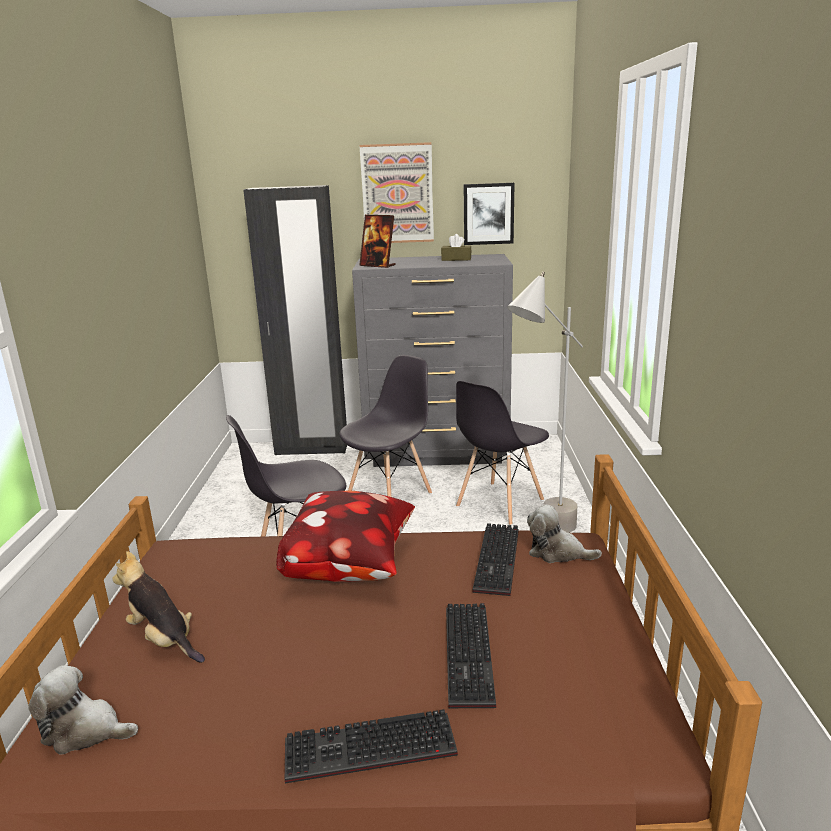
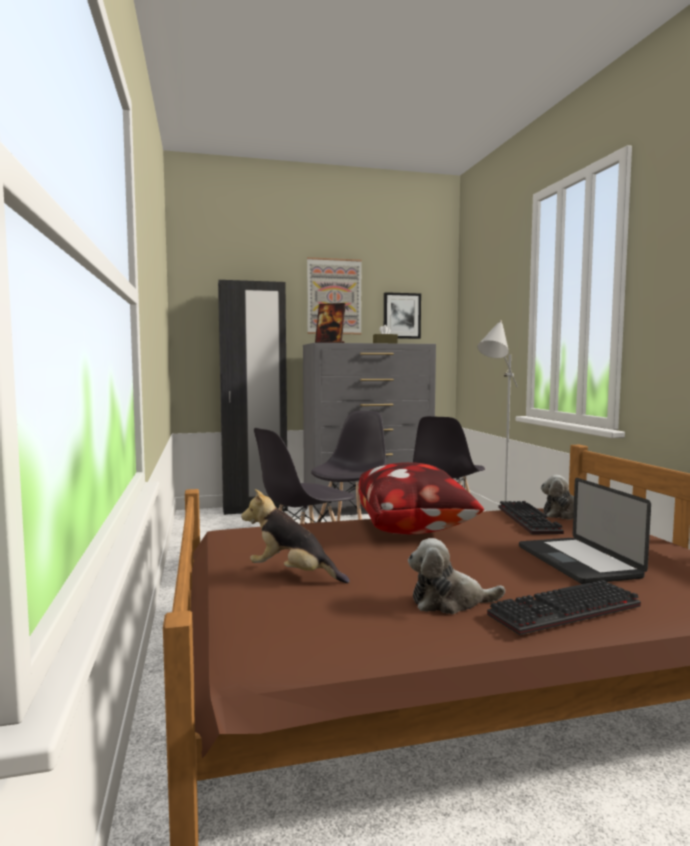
camera: 15 degrees left, 15 degrees down
plush toy [28,665,138,755] -> plush toy moved to [408,538,505,614]
keyboard [446,603,496,708] -> laptop [519,478,651,584]

